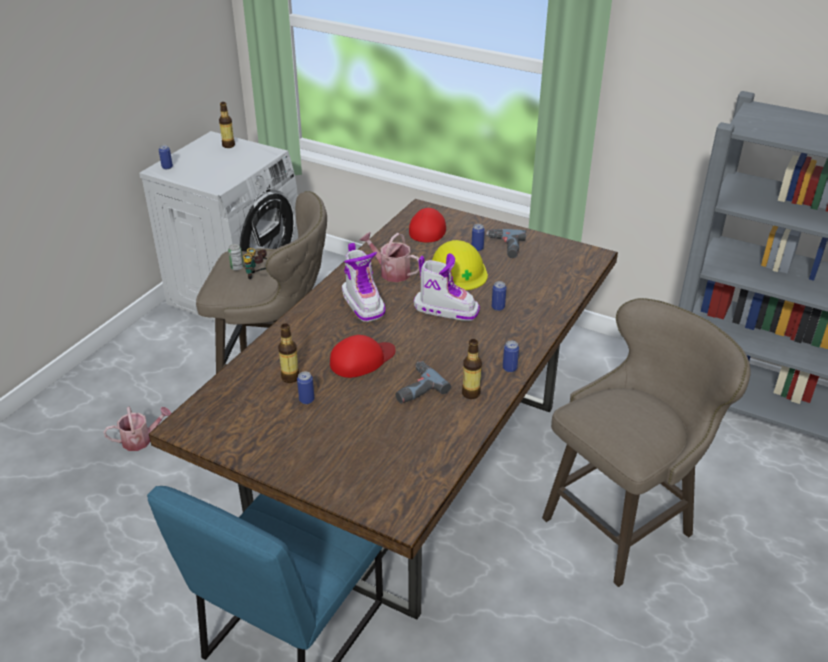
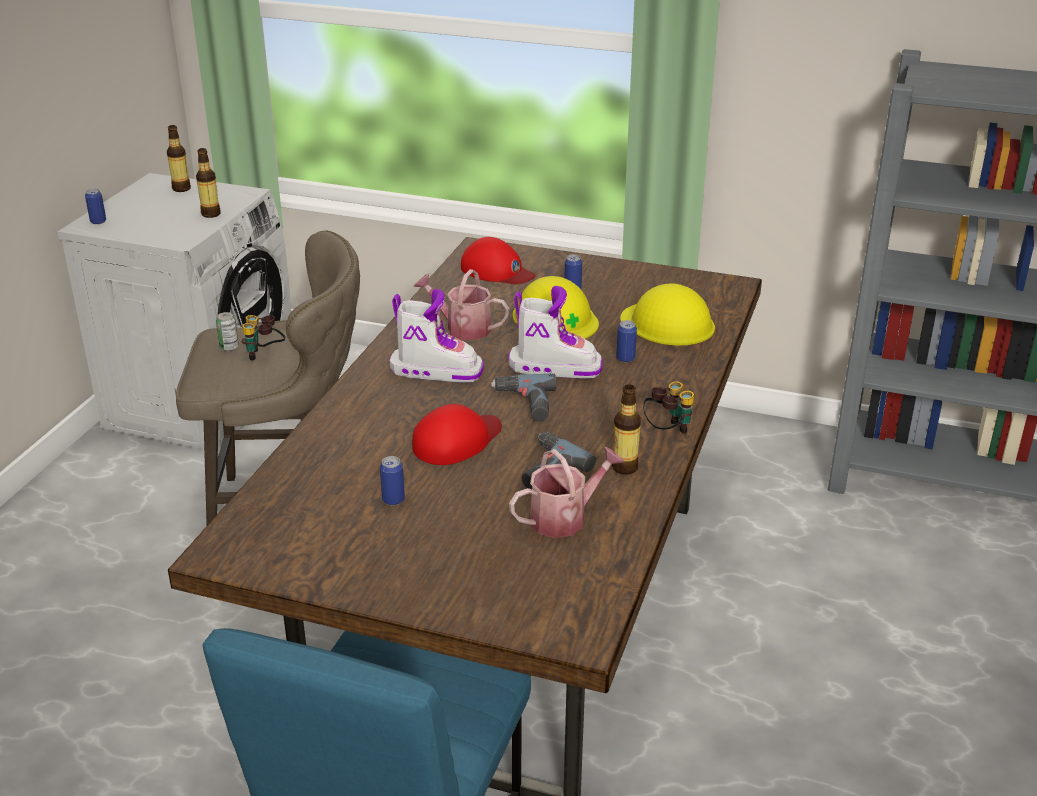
camera: 10 degrees left, 5 degrees down
watering can [103,406,172,451] -> watering can moved to [509,447,624,538]
bottle [278,324,299,383] -> bottle moved to [196,148,220,218]
boot [342,243,385,322] -> boot turned 45 degrees counterclockwise [389,289,484,383]
red cap [409,208,446,242] -> red cap turned 120 degrees clockwise [461,237,536,284]
power drill [486,229,526,258] -> power drill moved to [491,373,556,422]
can [503,341,519,372] -> binoculars [643,381,694,434]
beige stool [542,298,751,587] -> none
none -> yellow hard hat [620,284,715,345]

